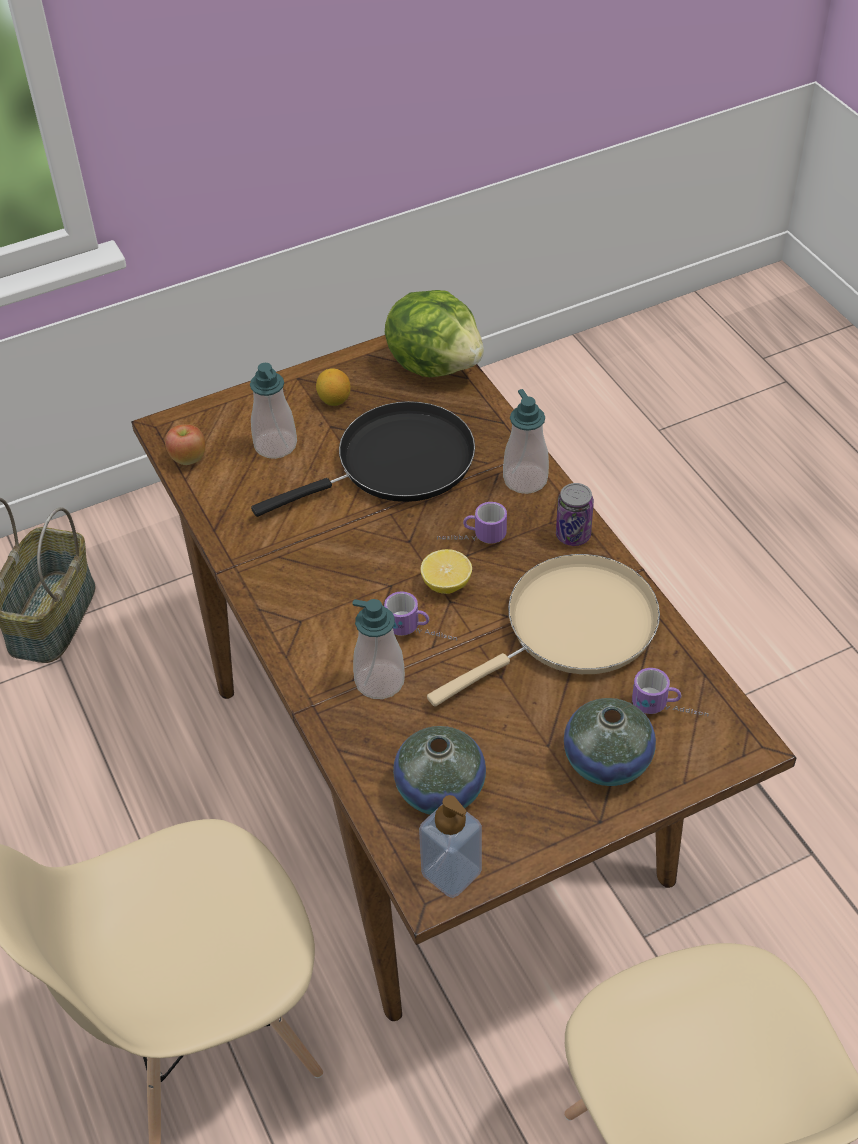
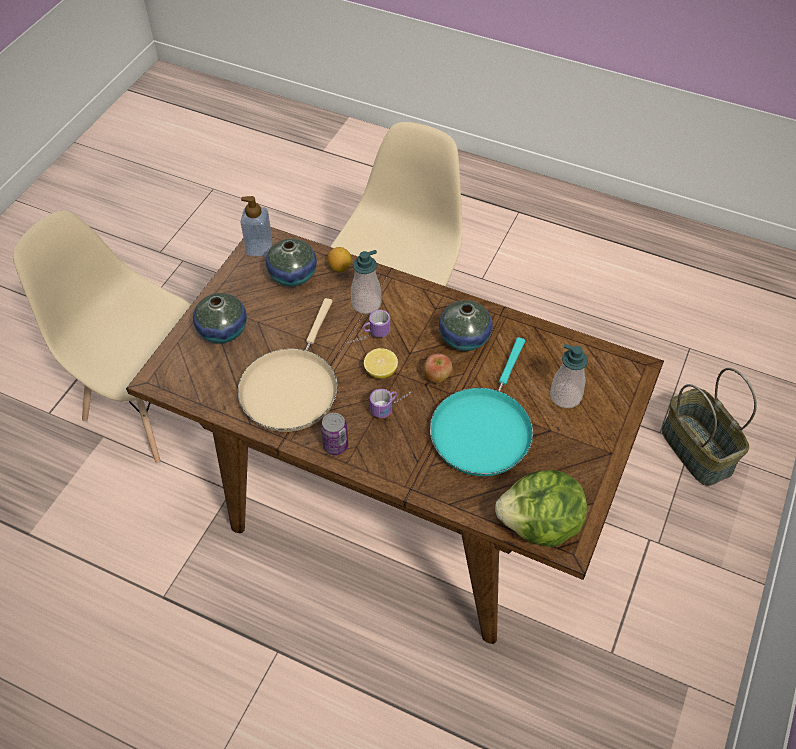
camera: 140 degrees right, 5 degrees up
apple [165,424,205,465] -> apple moved to [424,354,452,383]
black frying pan [251,401,475,517] -> turquoise frying pan [430,337,533,476]
lemon [316,368,351,406] -> lemon moved to [328,247,351,272]
soap dispenser [503,389,549,494] -> none
mug [632,668,709,716] -> none
none -> vase [439,300,493,351]

